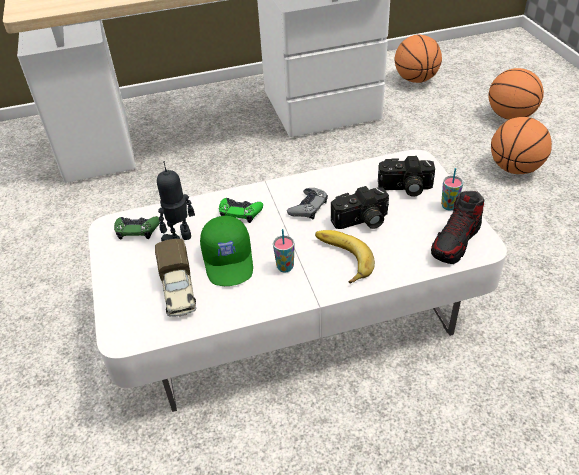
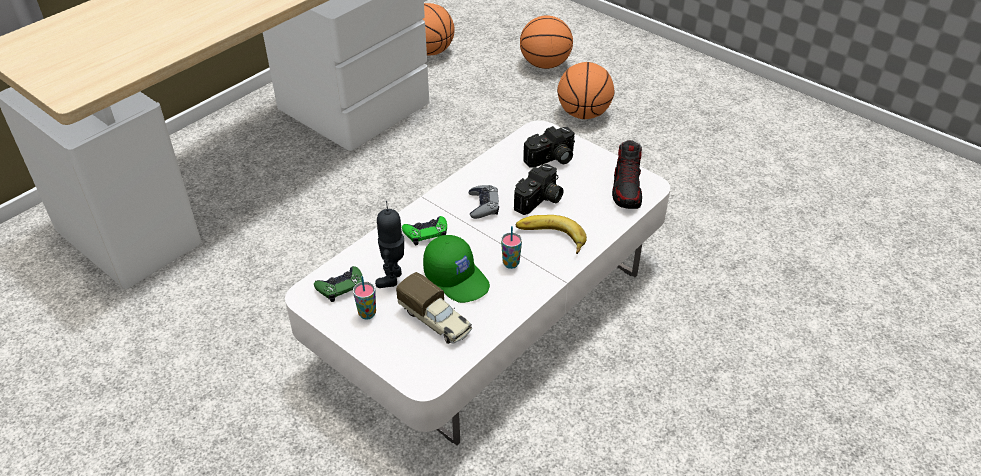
camera: 35 degrees left, 0 degrees up
cup [441,168,463,211] -> cup moved to [353,276,376,320]

